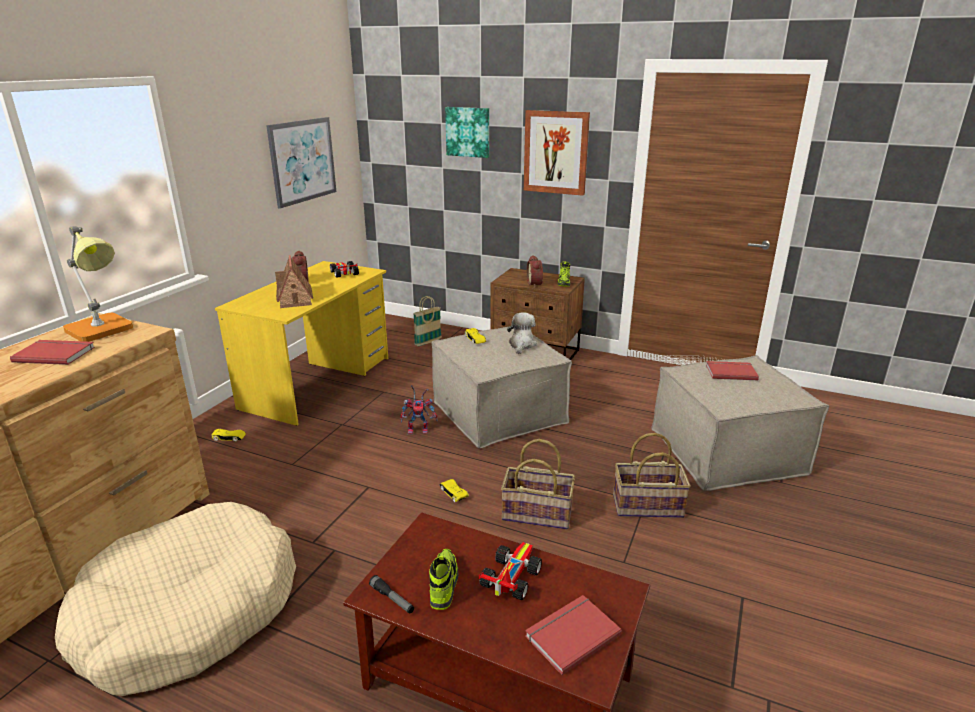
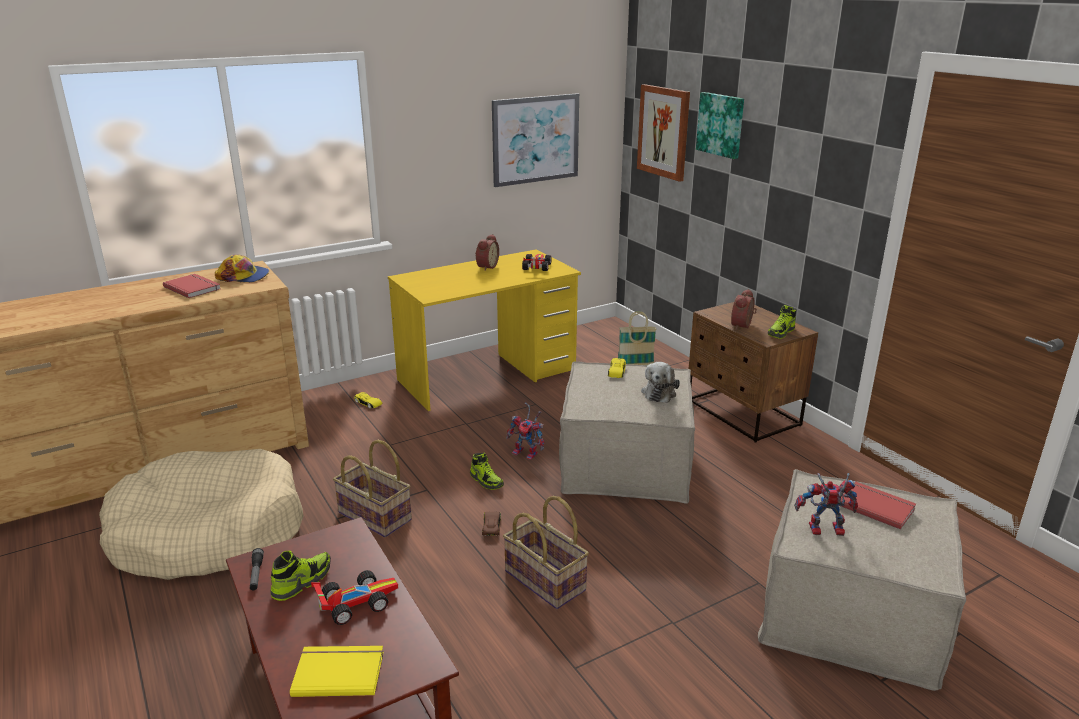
camera: 35 degrees right, 0 degrees up
table lamp [63,226,133,342] -> cap [215,254,269,282]
toy house [275,255,313,308] -> none
yellow toy car [439,479,469,502] -> brown toy car [482,512,501,536]
plush toy [507,312,537,354] -> plush toy turned 150 degrees clockwise [641,362,680,403]
picture [524,110,590,196] -> picture moved to [637,84,690,182]
red book [525,595,622,675] -> yellow book [290,646,384,697]
basket [613,433,691,518] -> basket moved to [333,440,412,537]
none -> shoe [470,453,504,490]
none -> toy robot [794,473,858,536]

